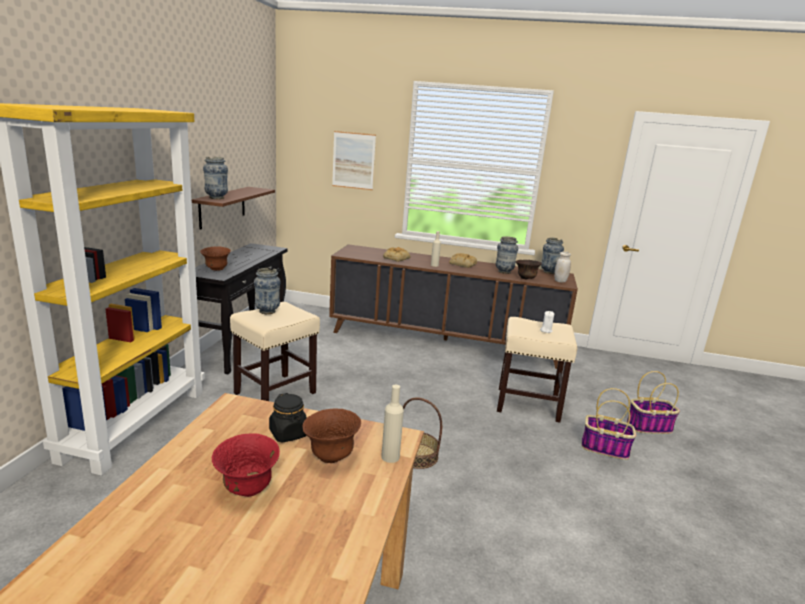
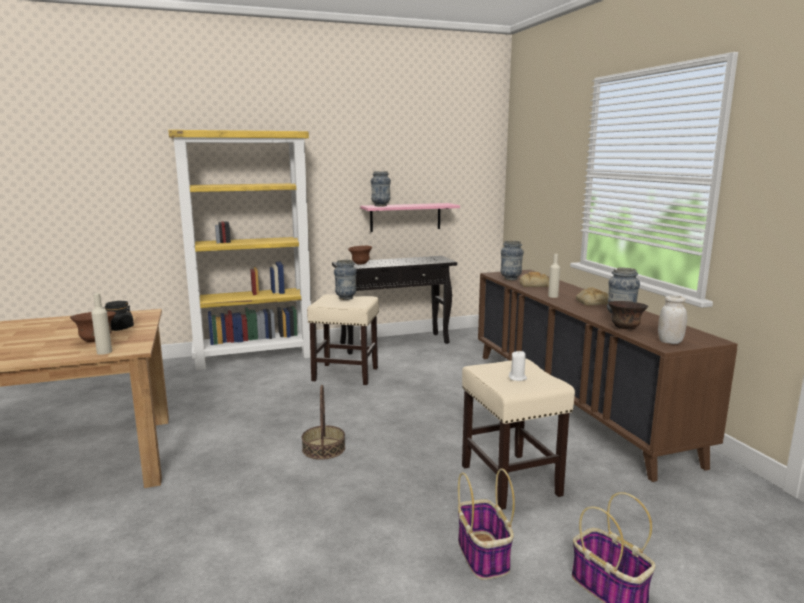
camera: 60 degrees right, 5 degrees down
brown shelf [192,187,275,230] -> pink shelf [360,203,460,232]
red bowl [212,433,280,497] -> none
picture [332,131,376,190] -> none
vase [541,238,564,274] -> vase moved to [500,241,524,280]

